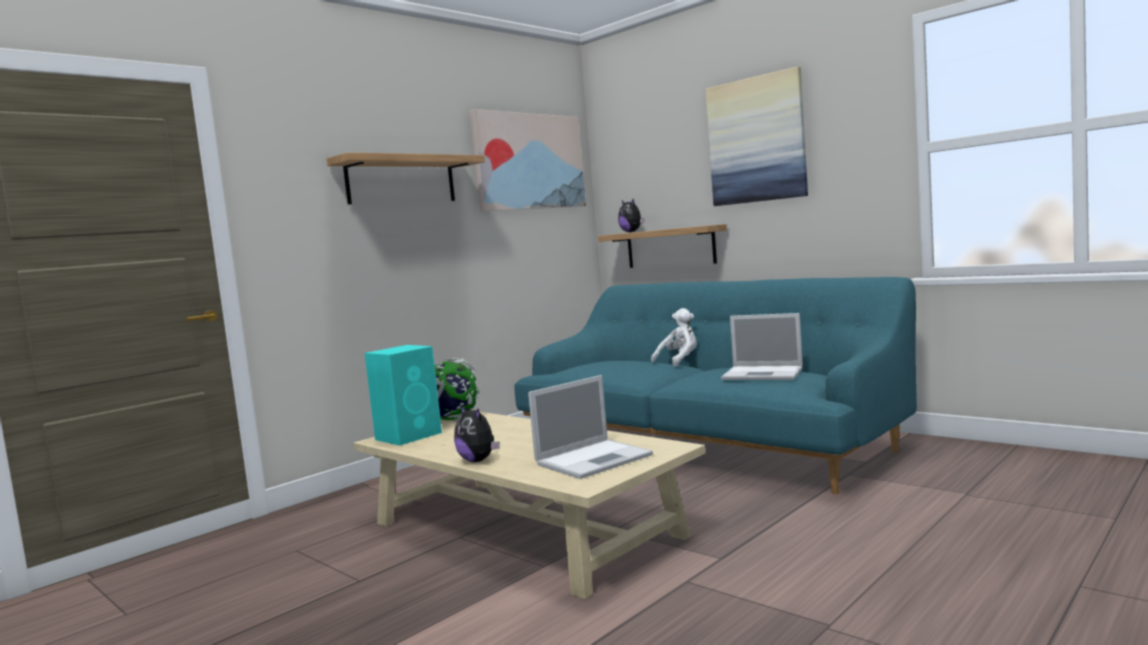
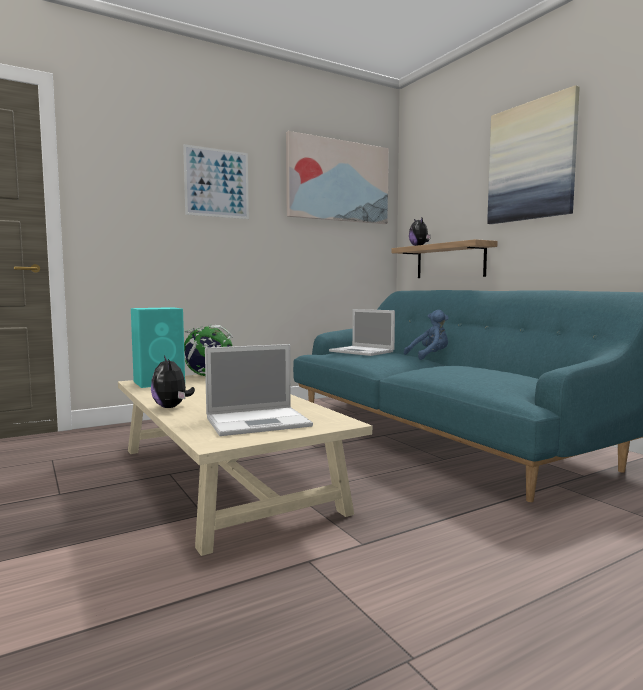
camera: 15 degrees right, 0 degrees up
shelf [327,152,485,205] -> picture [183,144,249,219]
white plush toy [651,308,697,366] -> blue plush toy [404,310,449,360]
laptop [721,313,803,380] -> laptop moved to [329,309,395,356]

